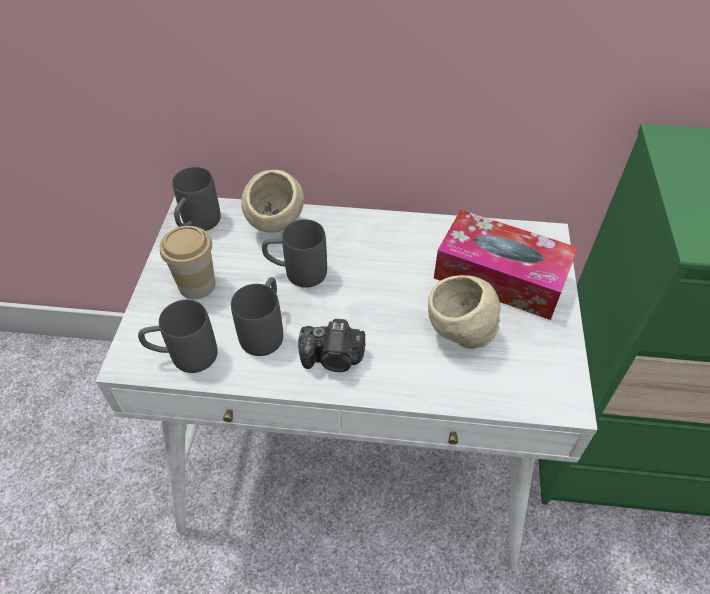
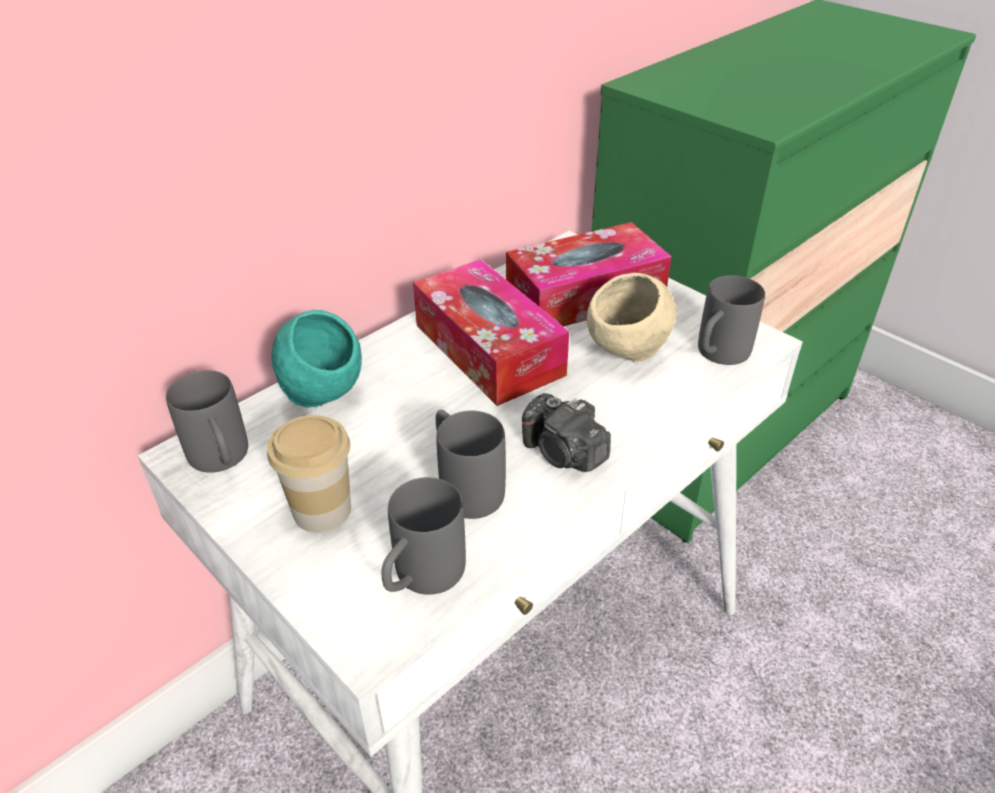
camera: 50 degrees left, 10 degrees down
beige bowl [241,170,304,233] -> turquoise bowl [271,310,362,408]
grey mug [262,219,327,288] -> grey mug moved to [698,275,765,365]
camera [298,319,366,372] -> camera turned 90 degrees clockwise [522,393,611,472]
none -> tissue box [413,259,569,406]

